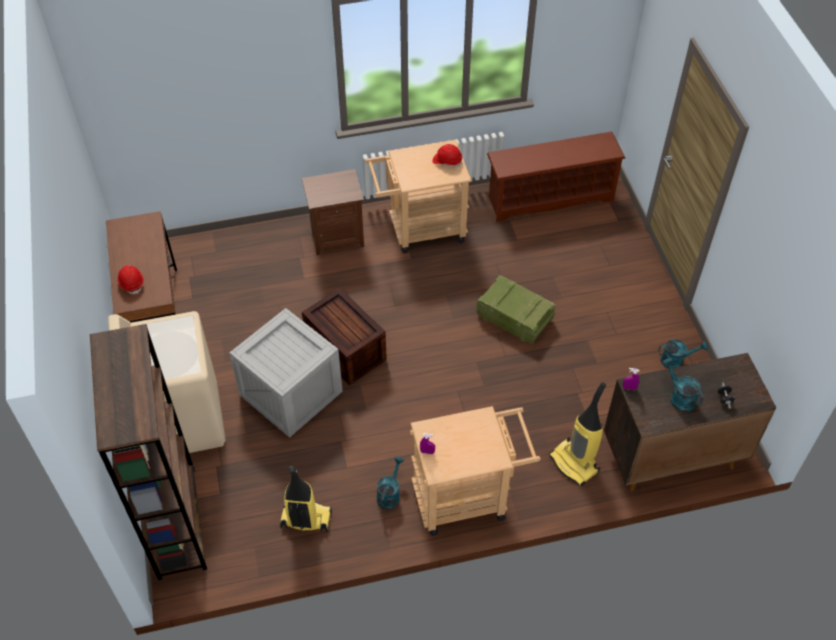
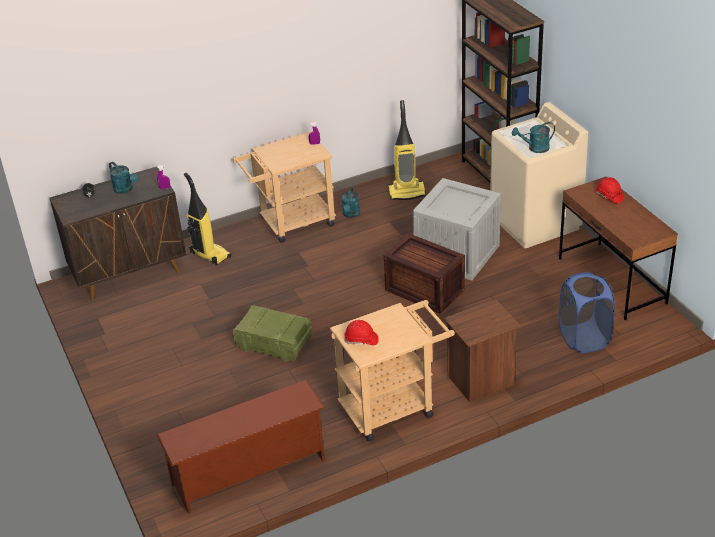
camera: 170 degrees right, 15 degrees down
turquoise watering can [658,339,708,368] -> turquoise watering can moved to [512,122,555,153]
none -> blue laundry basket [559,272,615,353]

